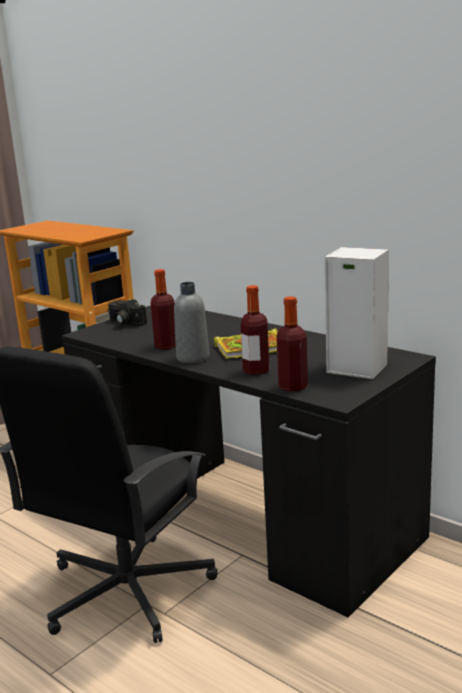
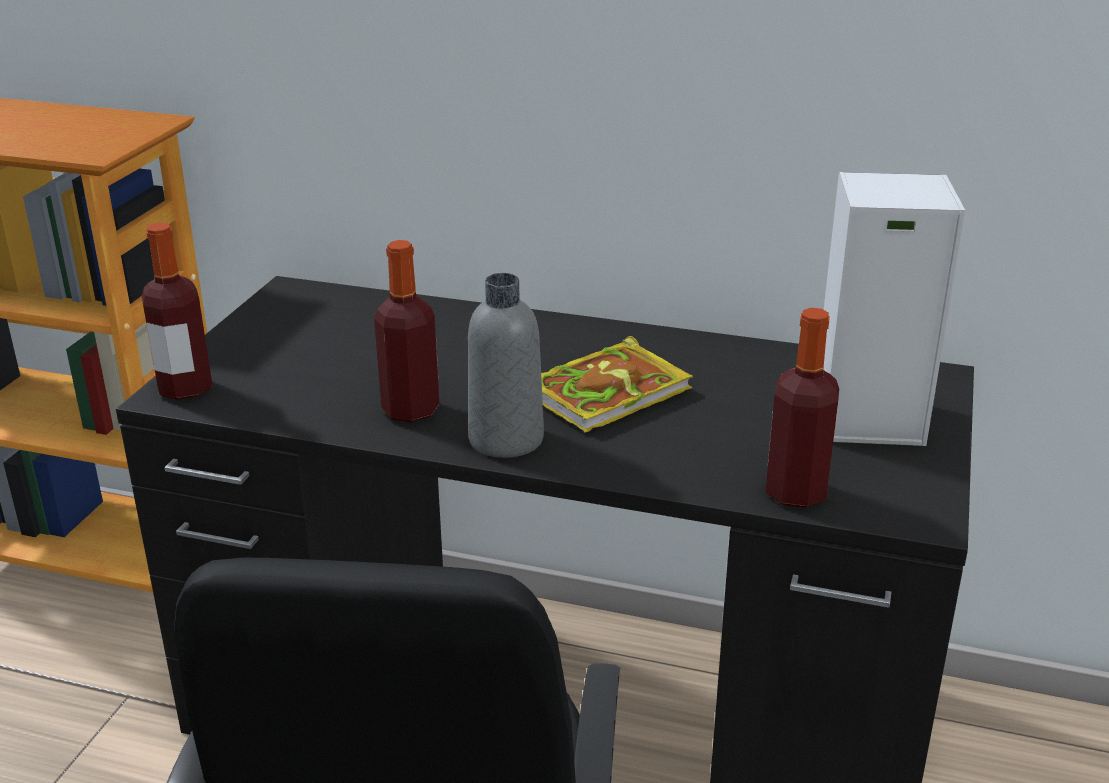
camera: 25 degrees left, 10 degrees up
camera [108,299,147,327] -> none
bottle [240,285,269,375] -> bottle moved to [142,222,212,400]

